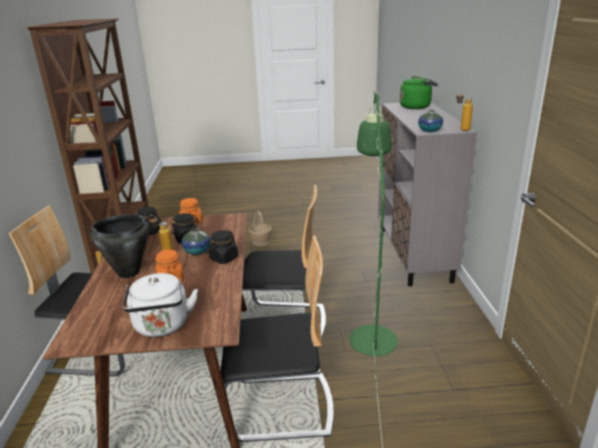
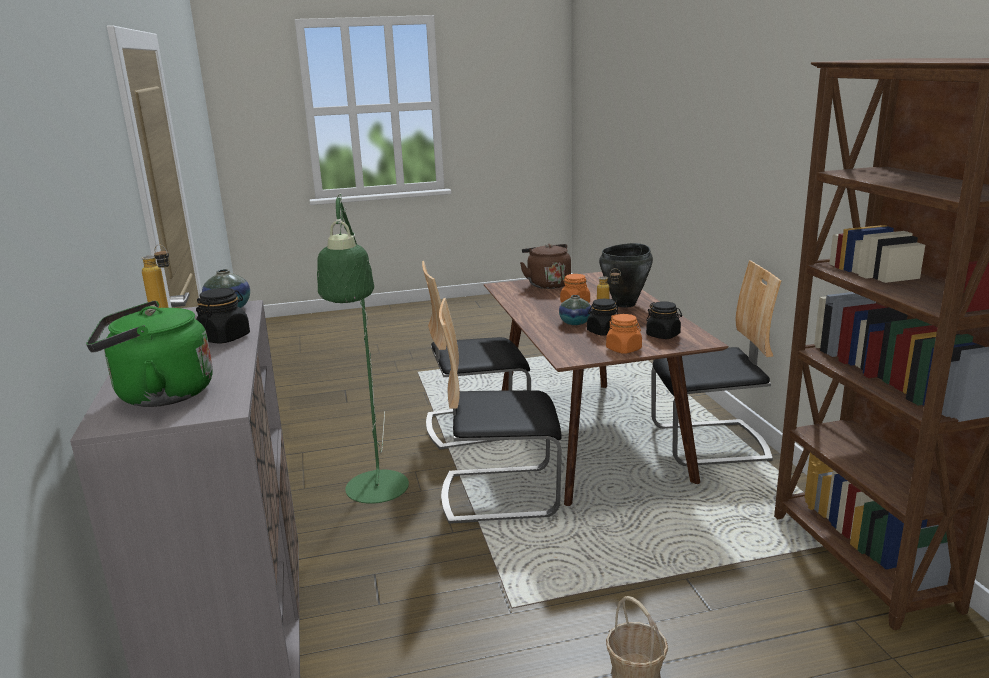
camera: 170 degrees right, 5 degrees down
white kettle [122,273,198,337] -> brown kettle [520,244,571,289]
black jar [209,230,238,264] -> black jar moved to [196,288,250,344]

